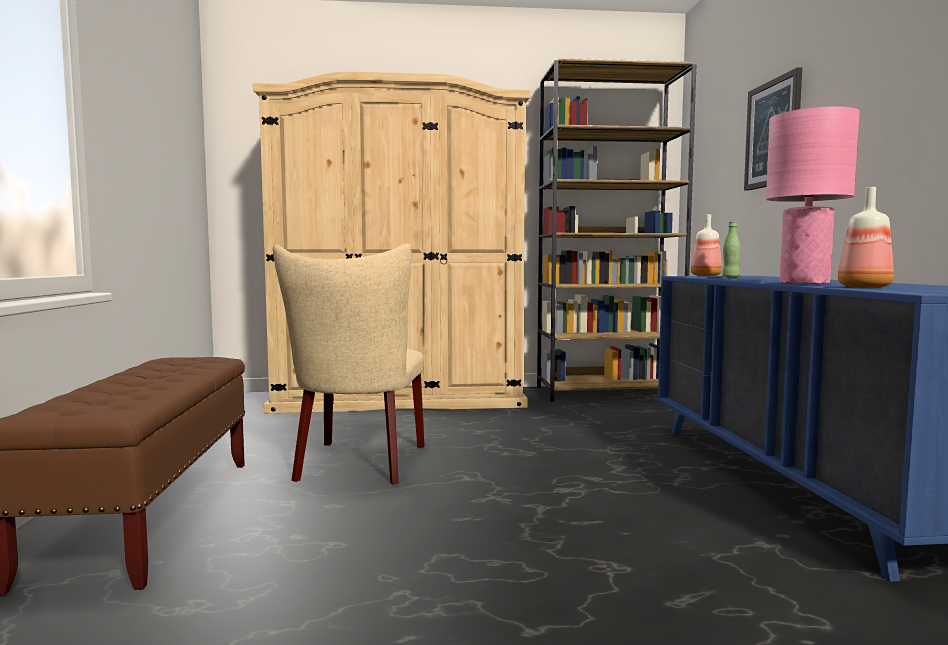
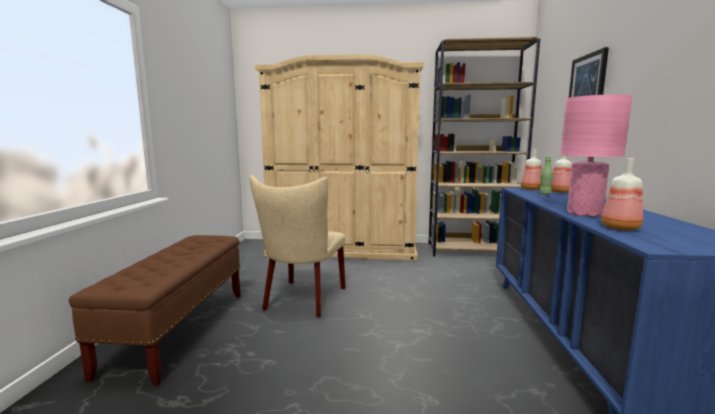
camera: 10 degrees right, 5 degrees up
none -> bottle [551,155,572,193]

